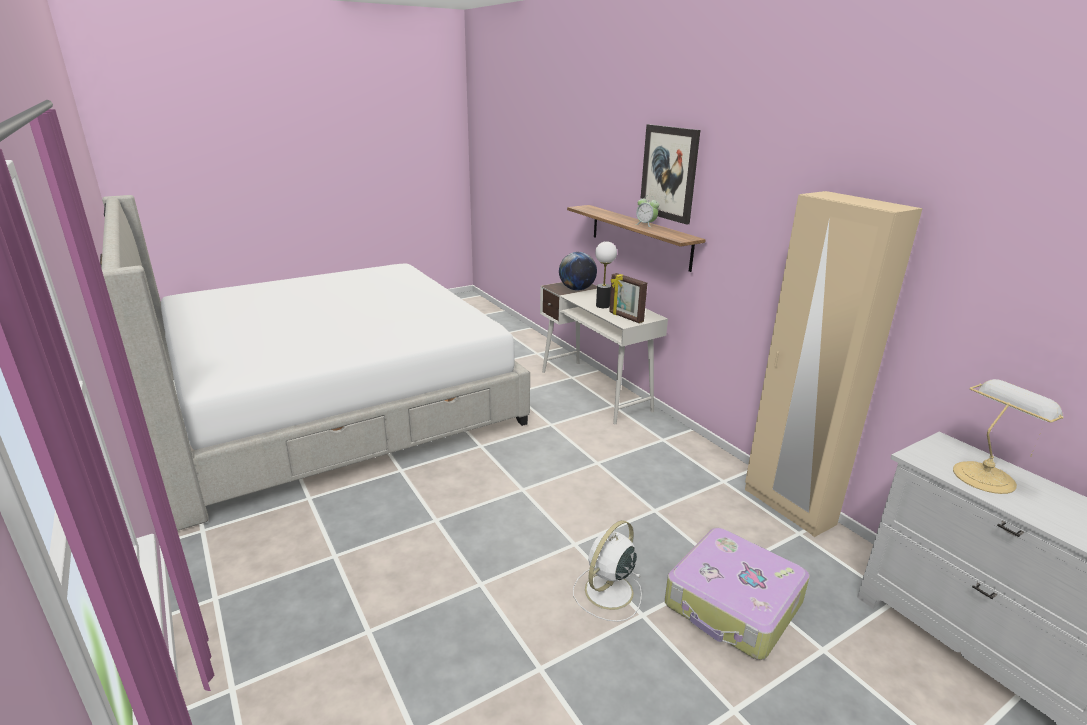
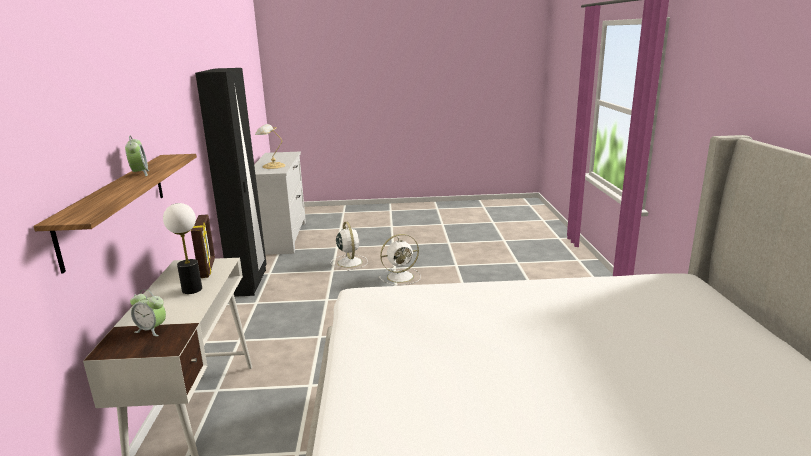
camera: 150 degrees left, 5 degrees down
globe [559,252,597,290] -> alarm clock [130,290,166,336]
picture [640,124,700,225] -> none
suitcase [665,528,810,660] -> white fan [331,222,368,271]
beige wardrobe [745,191,923,537] -> black wardrobe [195,68,267,297]

